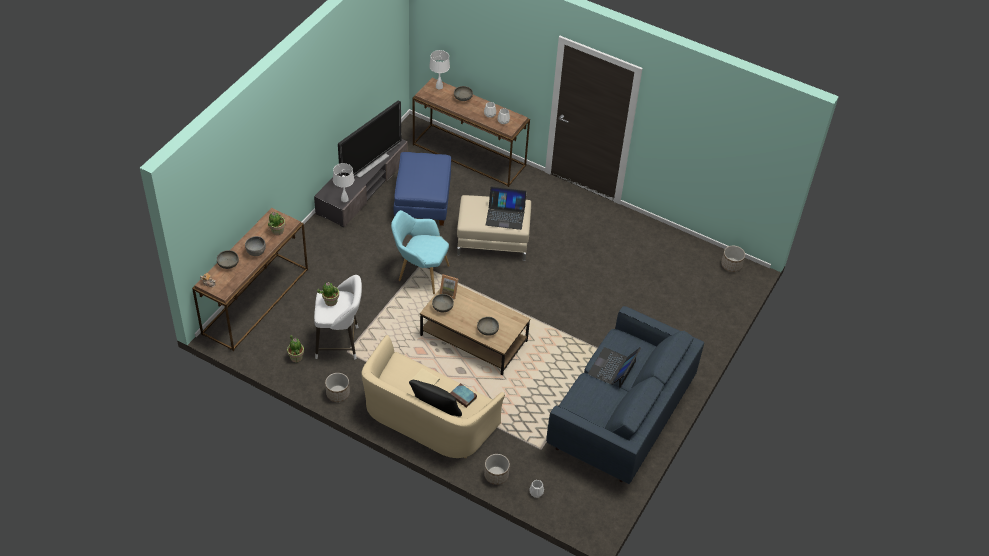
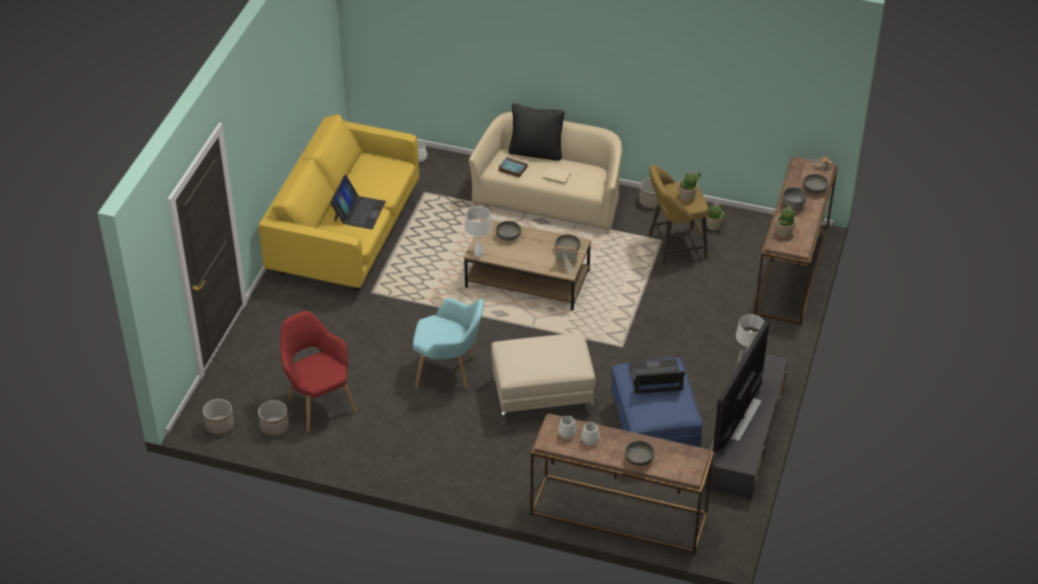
camera: 170 degrees right, 5 degrees down
white stool [314,275,362,359] -> yellow stool [649,165,708,266]
turquoise armchair [391,210,450,294] -> turquoise armchair moved to [413,298,484,389]
white table lamp [429,50,450,90] -> white table lamp moved to [465,206,492,257]
planter [484,454,510,485] -> planter moved to [258,400,289,436]
laptop [486,187,527,230] -> laptop moved to [628,359,685,394]
blue sofa [546,306,704,484] -> yellow sofa [258,114,419,291]
none -> red armchair [280,311,357,432]

